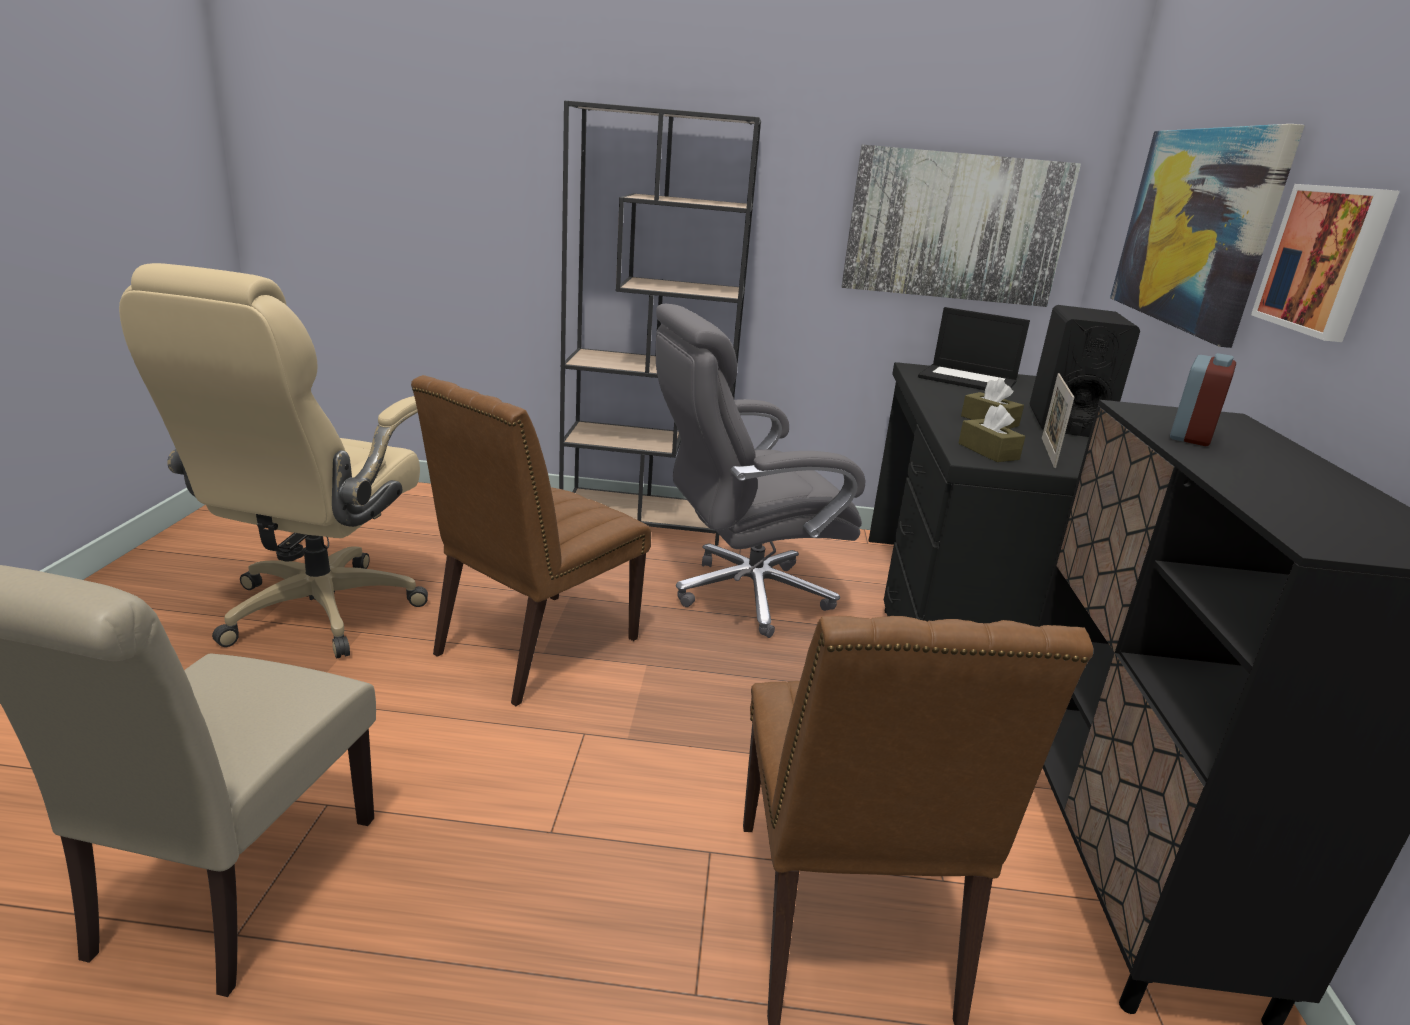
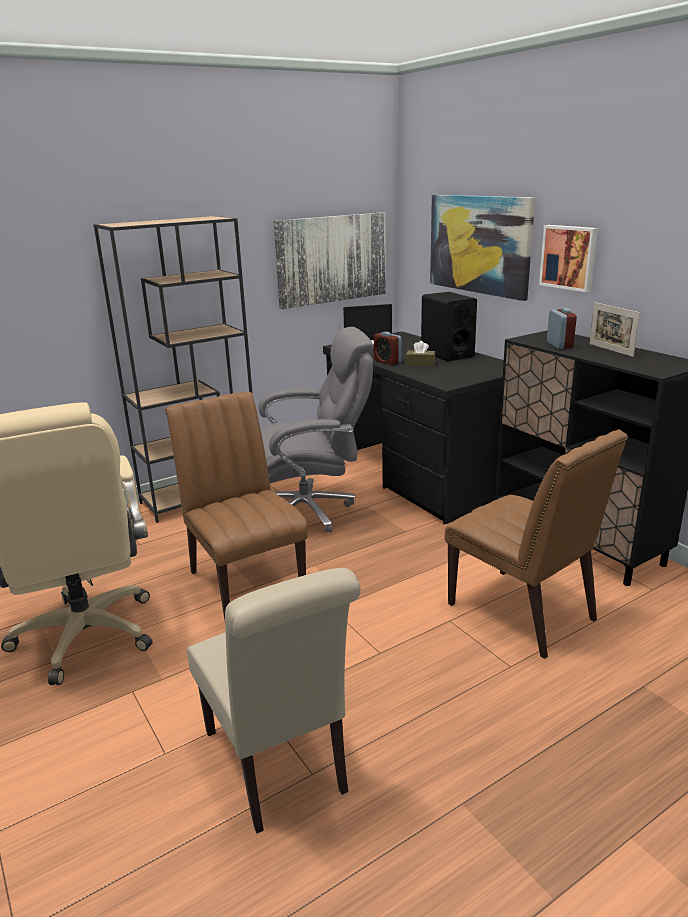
camera: 35 degrees left, 0 degrees up
brown chair [411,375,651,706] -> brown chair turned 150 degrees clockwise [165,392,308,620]
grey office chair [656,304,866,638] -> grey office chair turned 135 degrees counterclockwise [259,327,374,533]
brown tissue box [959,404,1025,462] -> none
picture frame [1042,373,1074,468] -> picture frame moved to [589,302,640,357]
none -> alarm clock [374,332,402,365]

